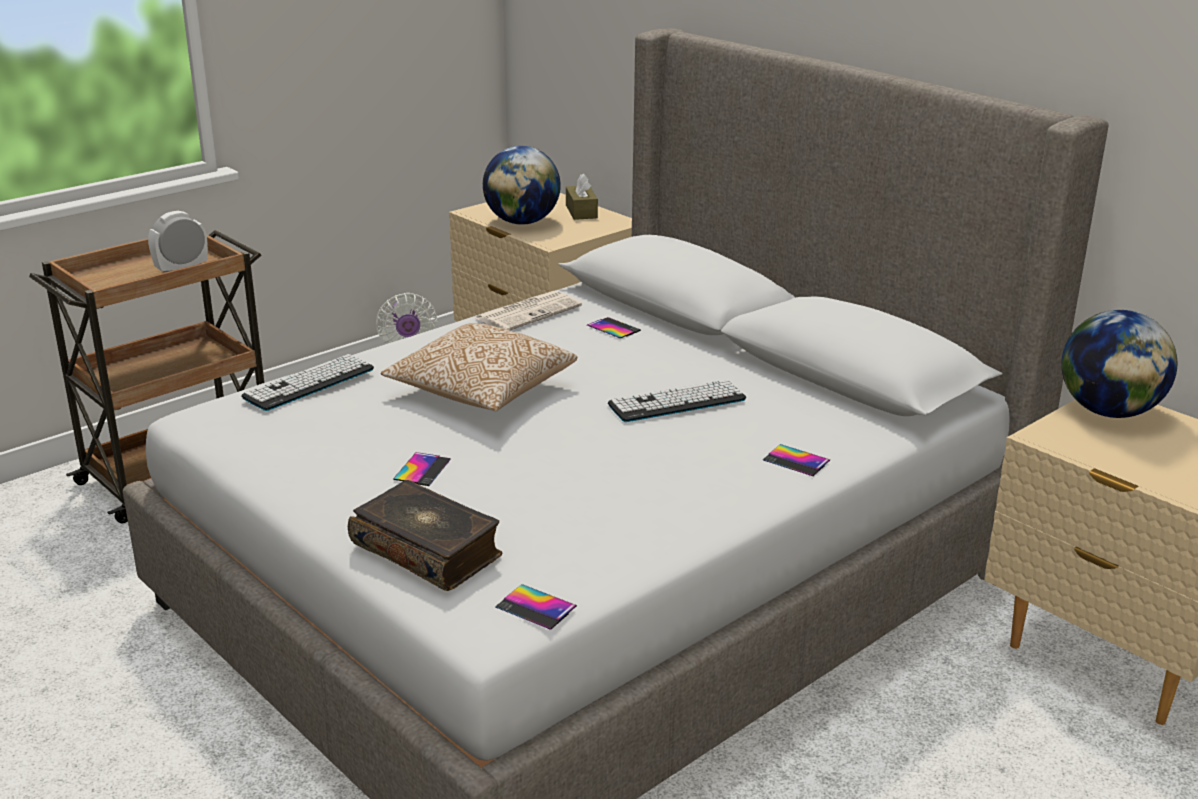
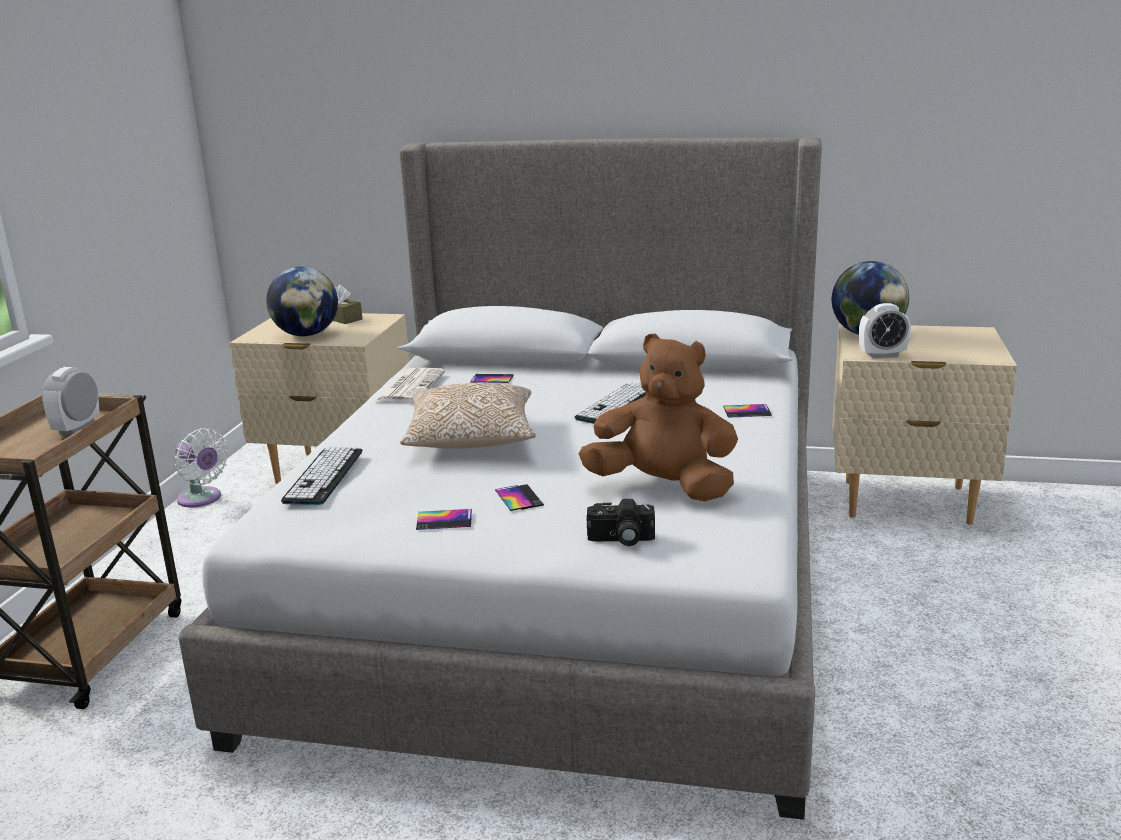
camera: 35 degrees left, 5 degrees down
book [348,480,502,591] -> camera [586,499,655,546]
phone [495,584,577,630] -> phone moved to [416,509,472,530]
none -> brown plush toy [579,333,738,501]
none -> alarm clock [859,303,911,358]

